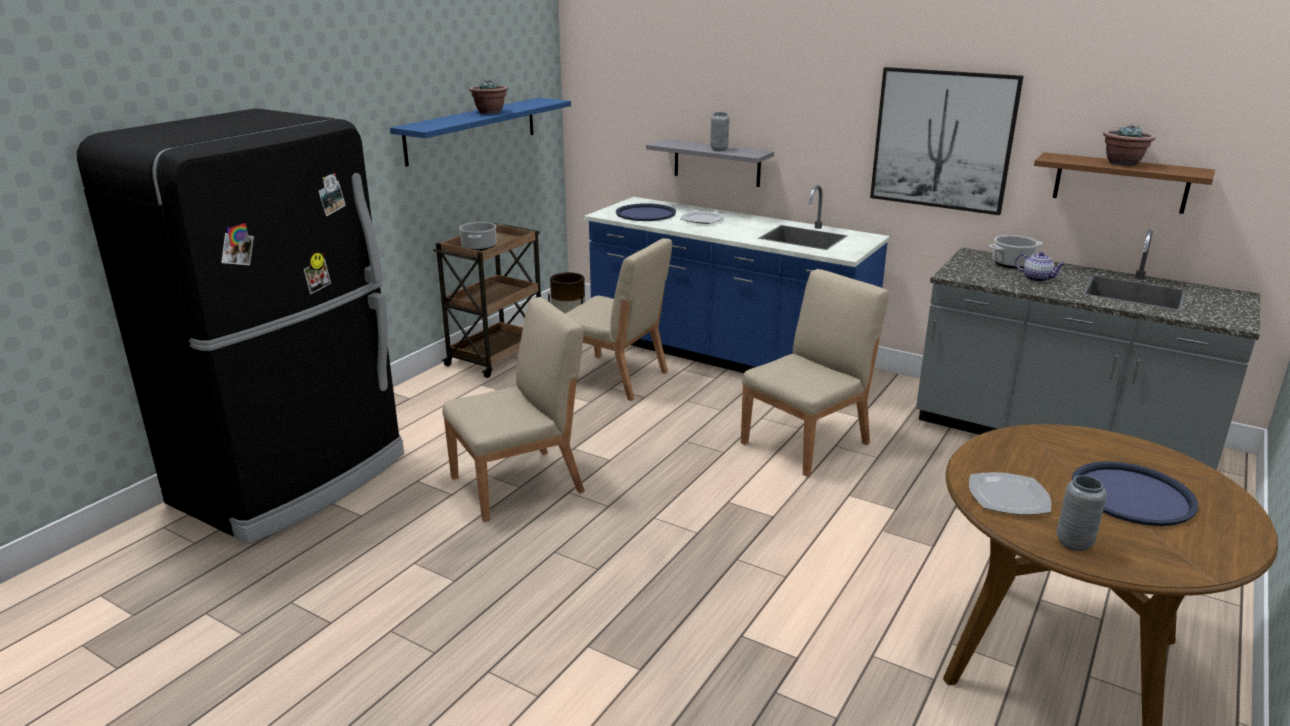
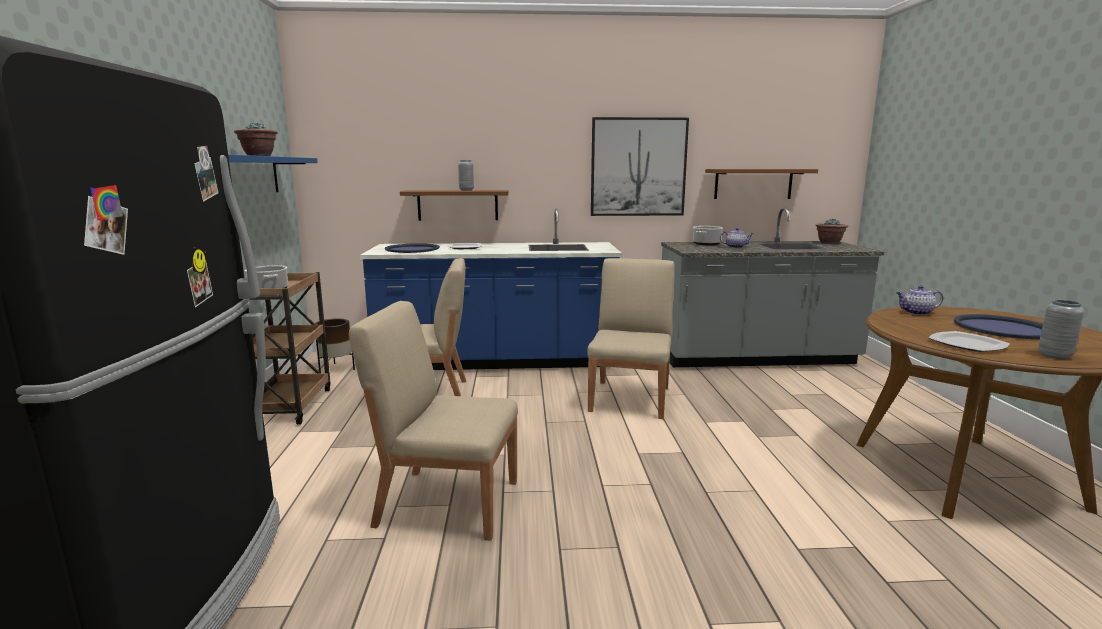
camera: 35 degrees left, 10 degrees down
beige chair [442,297,585,522] -> beige chair turned 105 degrees counterclockwise [349,301,518,541]
grey shelf [646,139,774,187] -> brown shelf [400,190,509,221]
potted plant [1103,125,1156,166] -> potted plant moved to [815,218,848,244]
none -> teapot [896,285,943,315]

